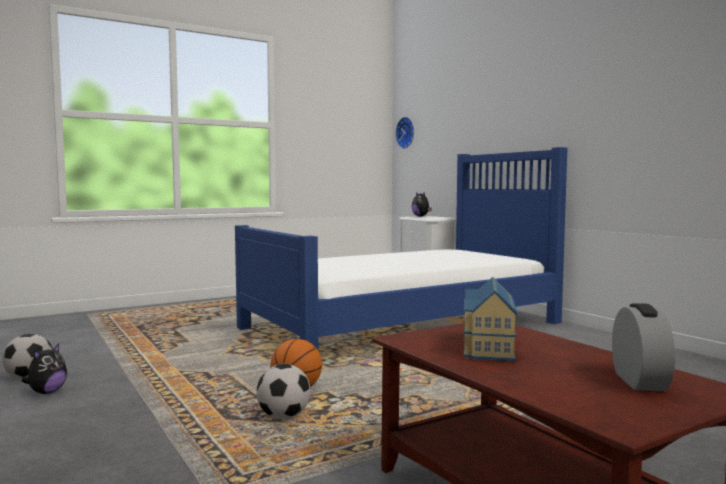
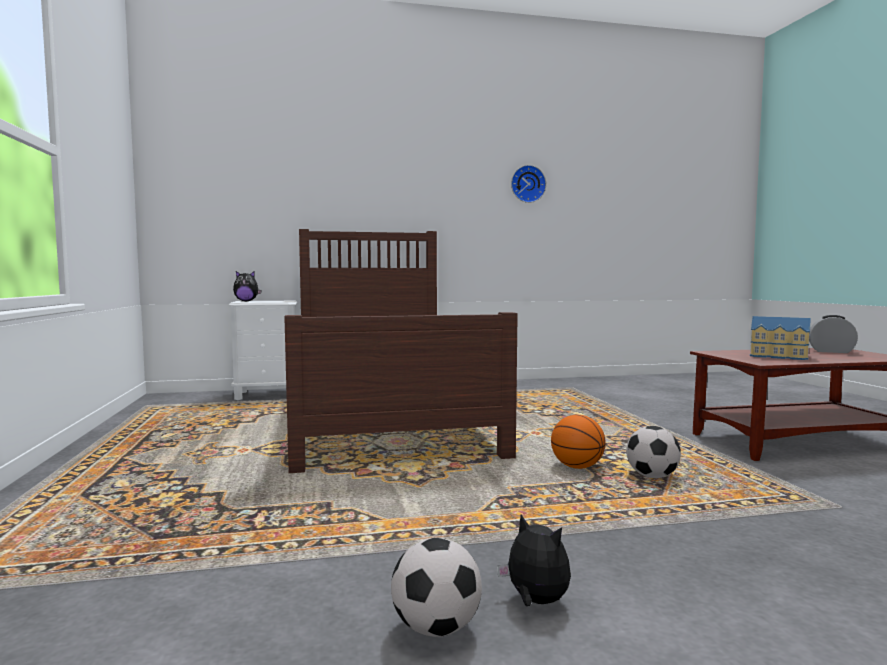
camera: 70 degrees left, 0 degrees up
blue bed [235,147,567,351] -> brown bed [284,229,518,473]
wall clock [395,117,414,149] -> wall clock moved to [511,165,546,203]

